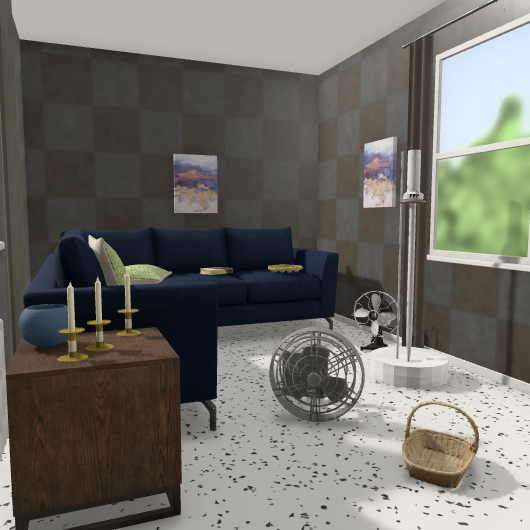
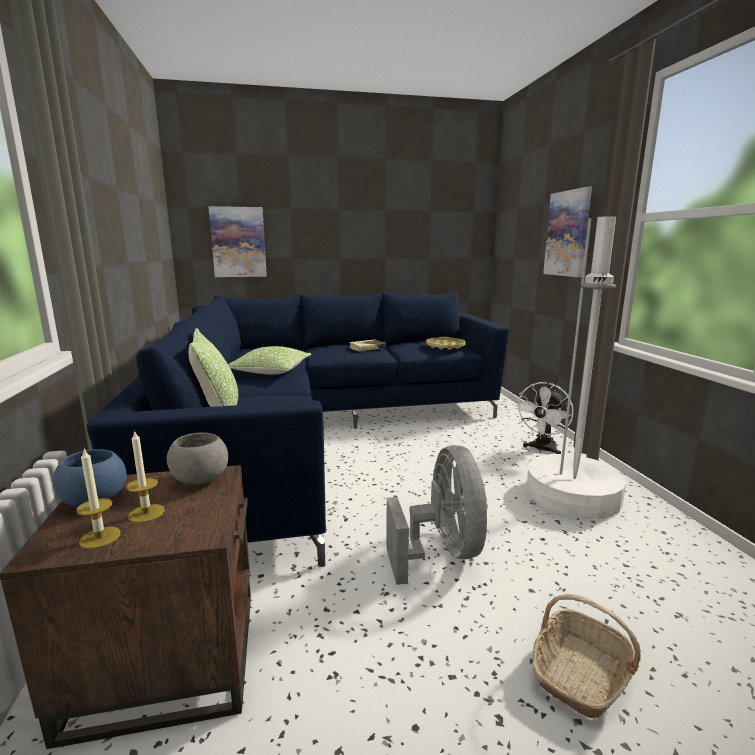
camera: 10 degrees right, 10 degrees up
candle [116,271,141,337] -> grey bowl [167,433,228,485]
picture [173,154,218,213] -> picture moved to [208,206,267,277]
grey fan [269,327,365,422] -> grey fan turned 120 degrees counterclockwise [386,445,488,585]

